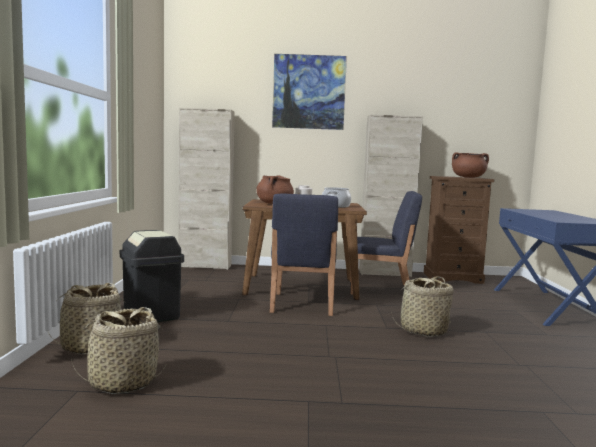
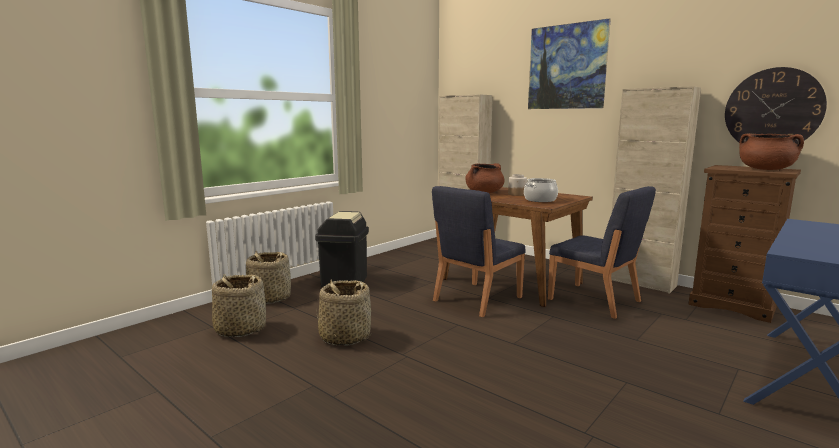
camera: 40 degrees right, 5 degrees up
basket [391,276,454,337] -> basket moved to [316,280,372,346]
none -> wall clock [725,67,827,144]

